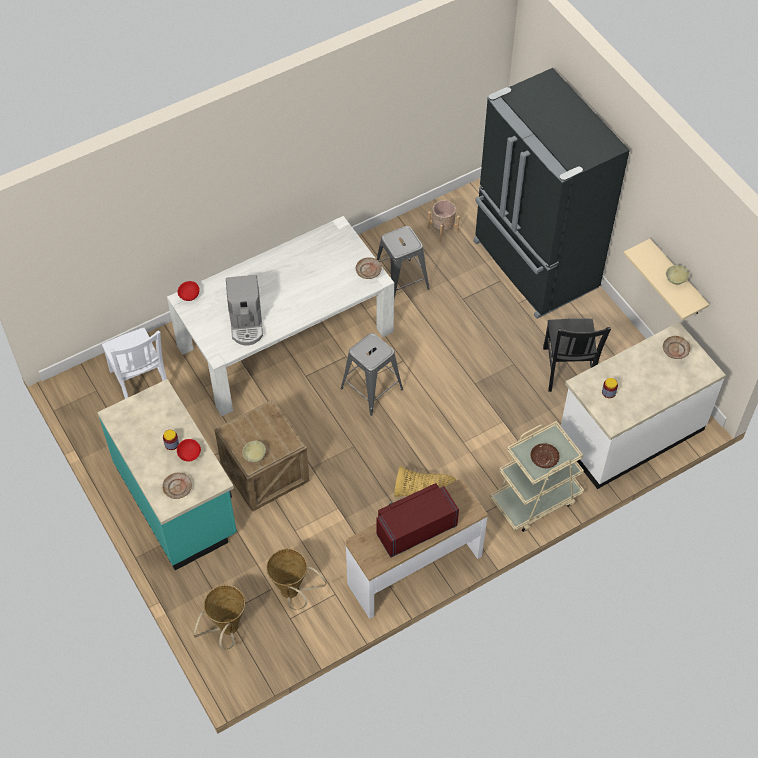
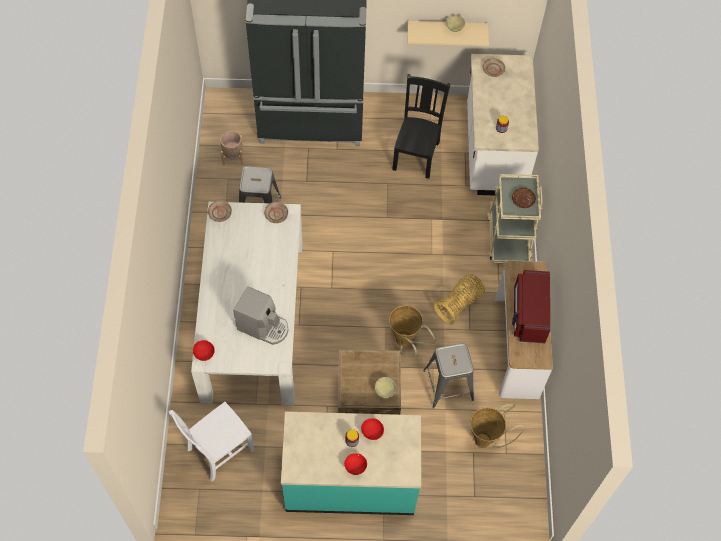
camera: 60 degrees left, 5 degrees up
white chair [102,328,167,399] -> white chair turned 135 degrees clockwise [168,402,255,482]
beige plate [162,473,192,499] -> beige plate moved to [208,200,232,222]
basket [193,585,245,649] -> basket moved to [389,305,436,358]
grey stool [341,333,403,416] -> grey stool moved to [423,343,474,408]
black chair [543,319,611,392] -> black chair turned 105 degrees counterclockwise [392,74,450,179]
none -> red bowl [344,453,367,475]

